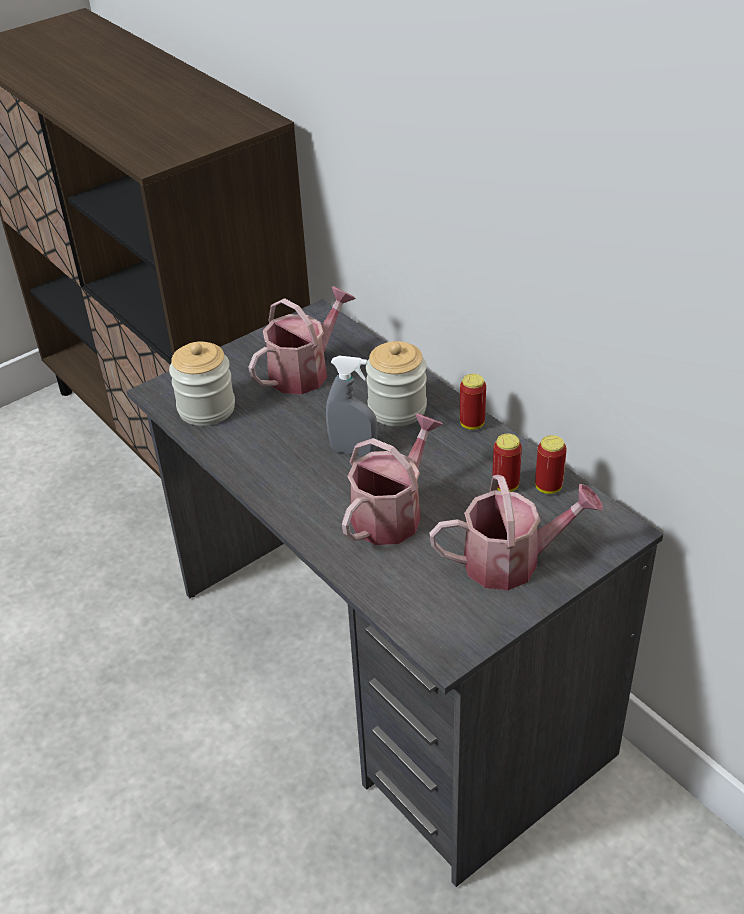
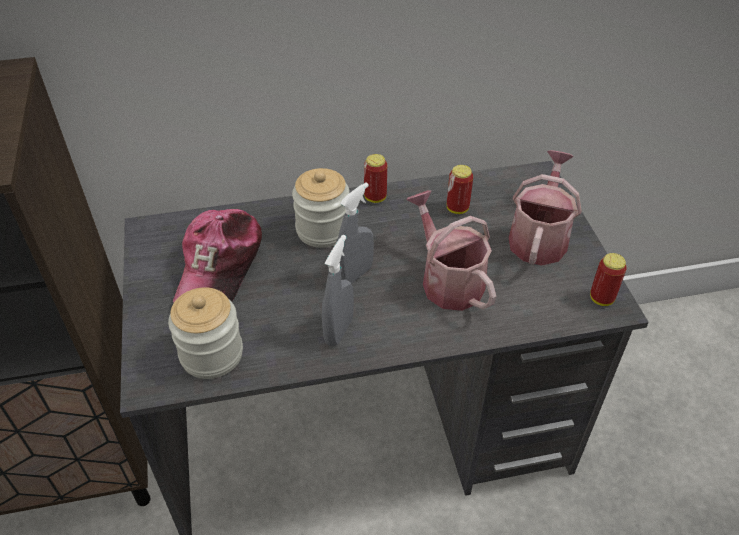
camera: 65 degrees left, 5 degrees up
watering can [248,286,356,394] -> cap [173,209,262,303]
can [535,435,567,494] -> can moved to [590,253,626,306]
none -> grey spray bottle [322,235,354,346]

